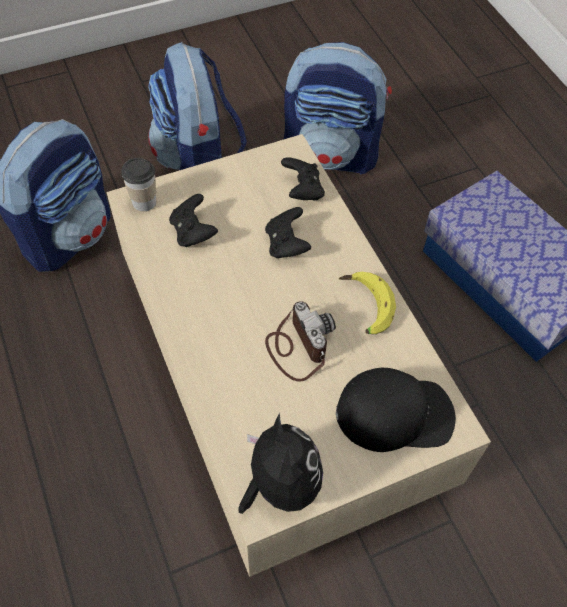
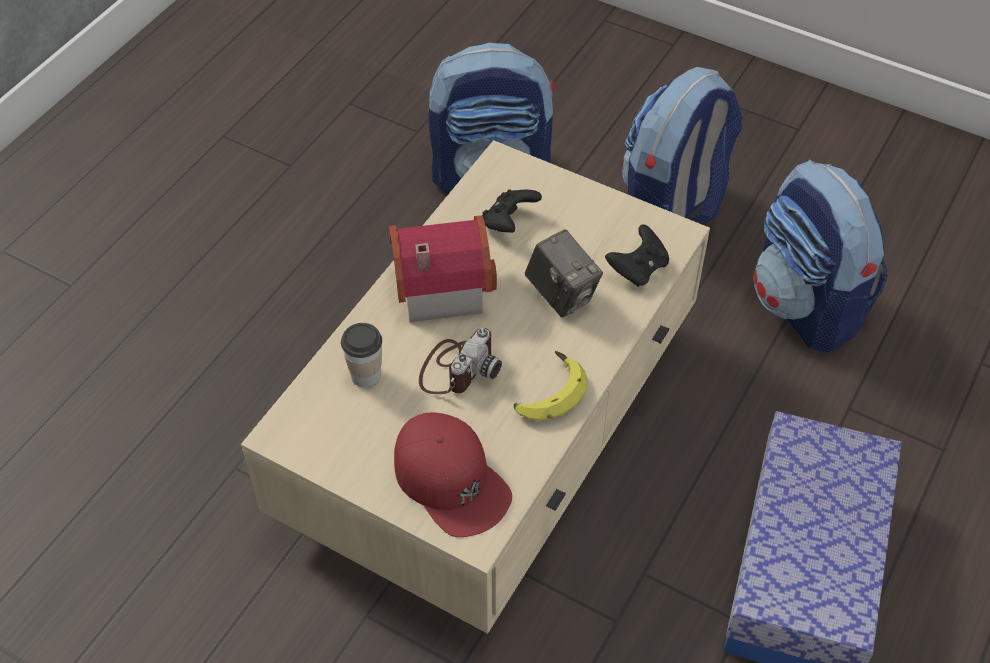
camera: 55 degrees right, 5 degrees down
cup [121,158,156,211] -> cup moved to [341,323,382,387]
plush toy [238,413,323,514] -> none
black game controller [265,207,311,258] -> camera [525,229,603,318]
black cap [336,368,456,452] -> red cap [394,412,512,537]
none -> toy house [389,215,497,322]

